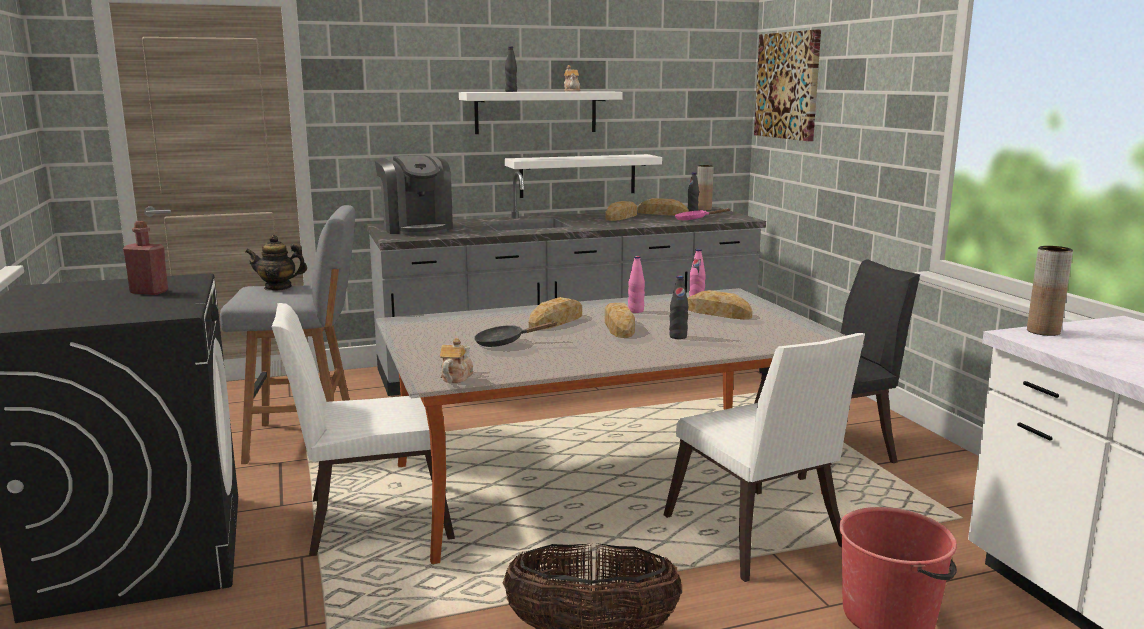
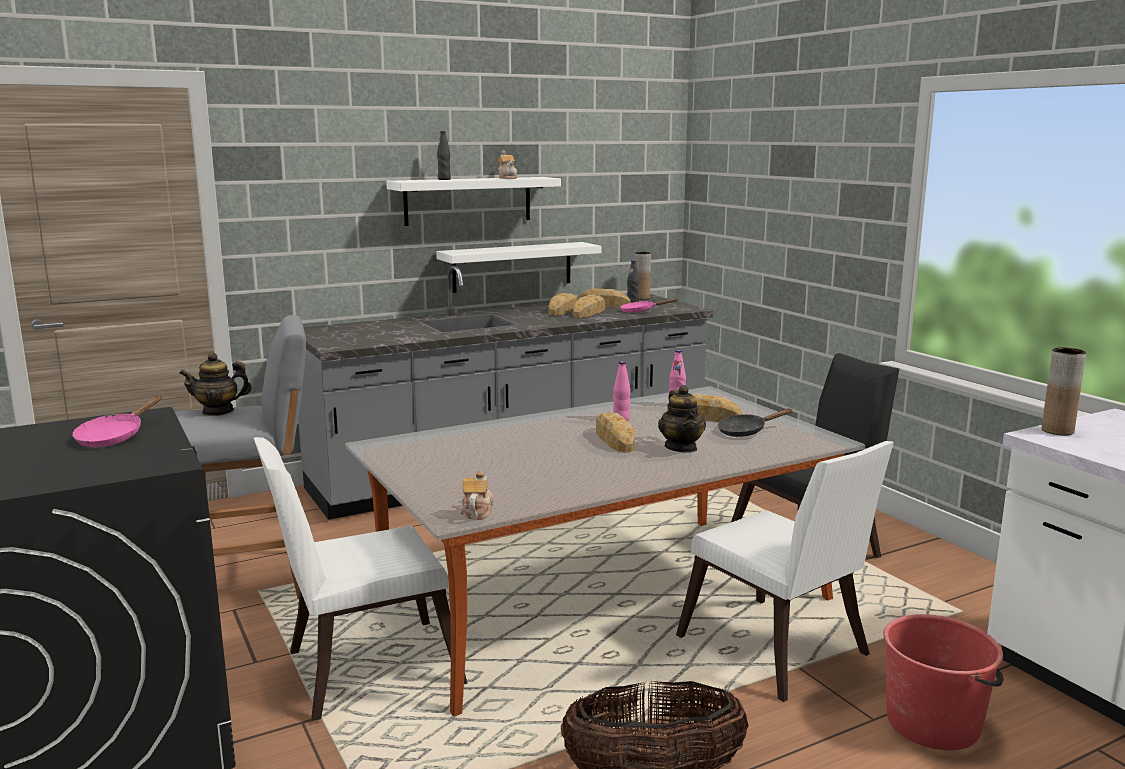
camera: 10 degrees left, 0 degrees up
red bottle [123,221,168,295] -> pink frying pan [72,395,162,447]
coffee machine [375,155,453,235] -> none
black frying pan [474,321,558,347] -> black frying pan moved to [718,409,793,437]
bread [529,297,582,330] -> bread moved to [573,295,605,318]
black bottle [669,275,688,339] -> teapot [658,385,706,453]
picture [754,30,821,141] -> none

